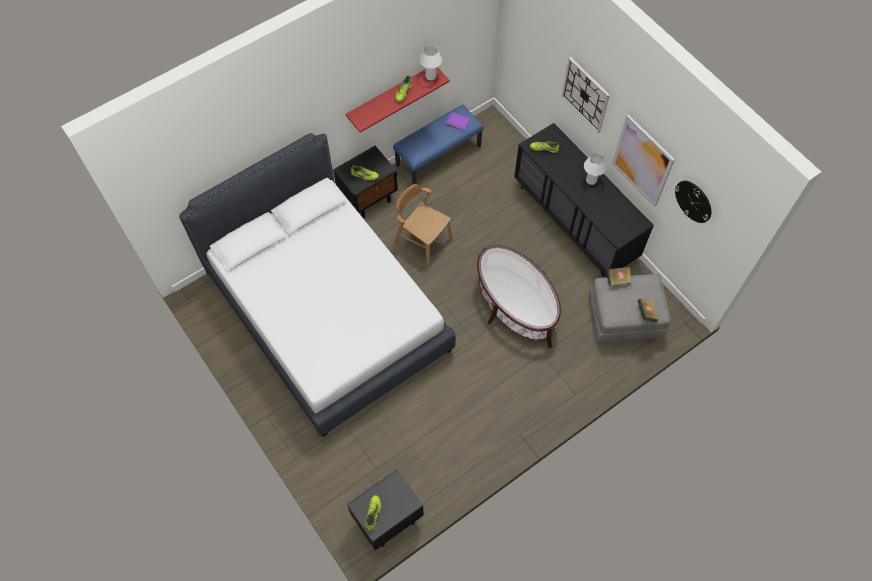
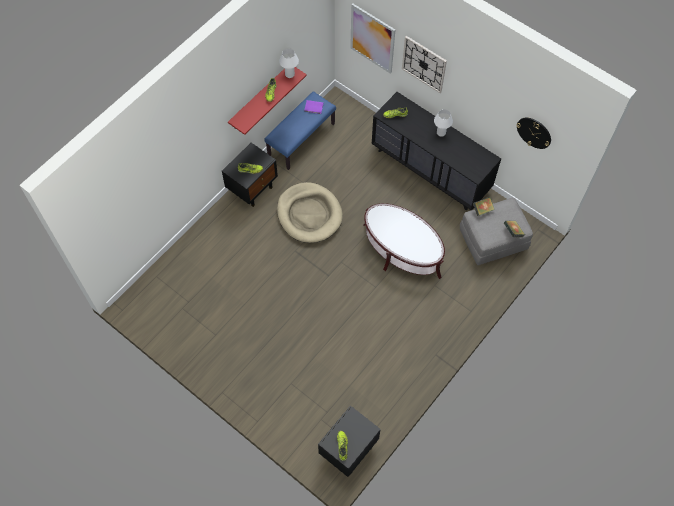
camera: 15 degrees left, 0 degrees up
white bed [179,133,456,437] -> none
brown chair [394,184,452,266] -> beige dog bed [277,182,343,243]
picture [612,114,675,207] -> picture moved to [350,3,395,74]

